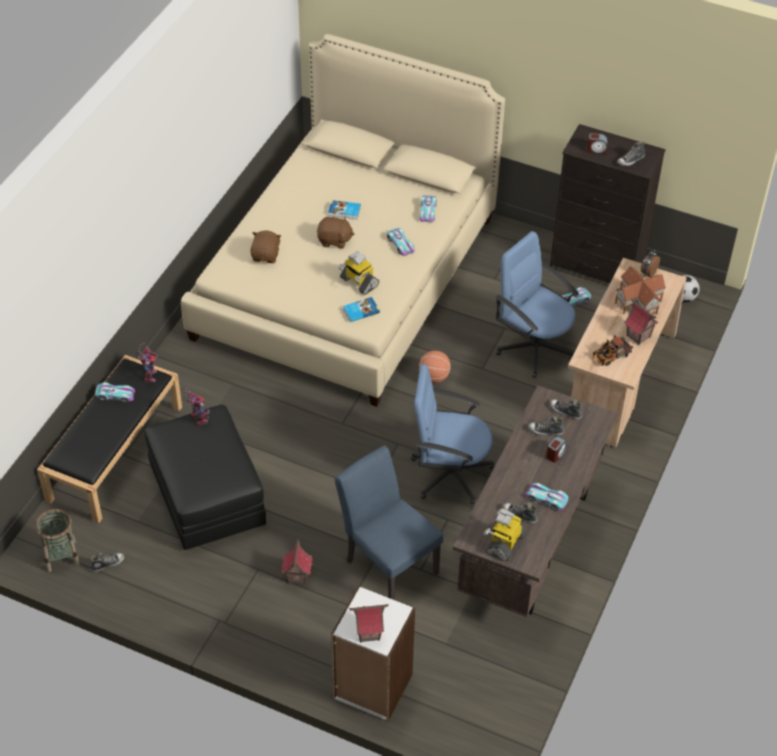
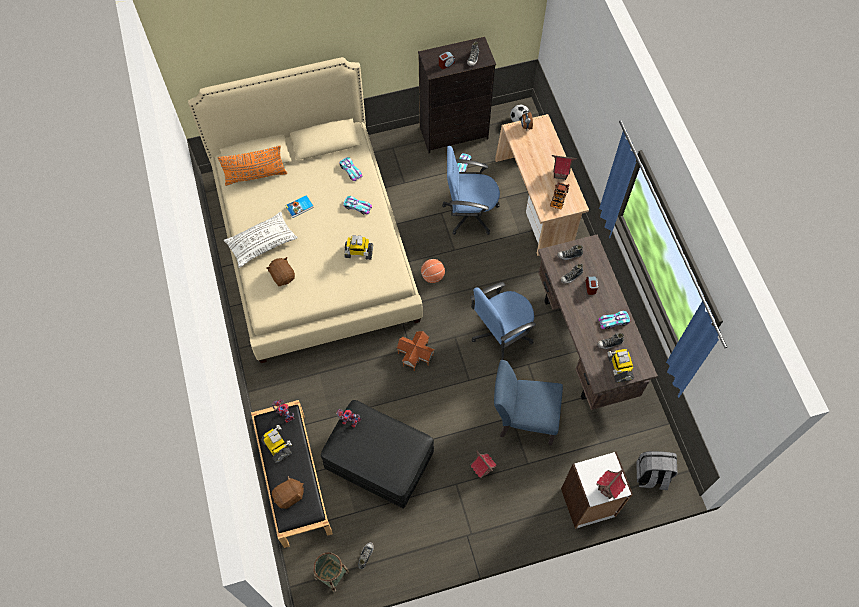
camera: 40 degrees left, 15 degrees up
toy car [95,382,135,402] -> toy robot [261,425,292,463]
brown plush toy [317,216,354,248] -> brown plush toy moved to [272,476,304,509]
book [343,297,380,322] -> none
toy house [615,266,666,315] -> toy house moved to [397,331,434,371]
none -> orange pillow [218,145,287,186]
none -> white pillow [224,212,298,268]
none -> grey backpack [636,451,678,490]

